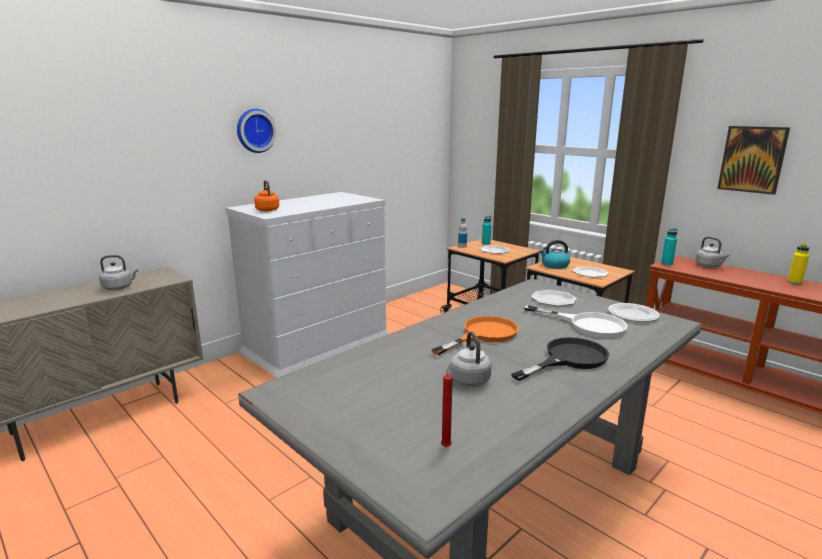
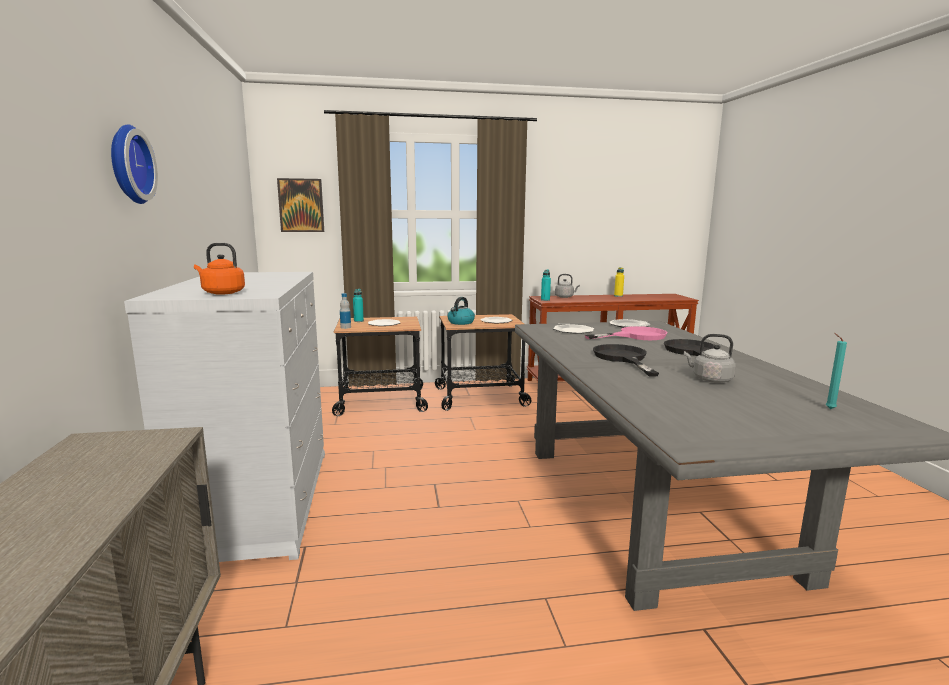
camera: 55 degrees left, 5 degrees down
grey kettle [99,255,138,290] -> none
orange frying pan [431,316,519,355] -> black frying pan [593,344,659,377]
red candle [441,364,453,447] -> turquoise candle [826,333,847,409]
white frying pan [524,305,628,338] -> pink frying pan [585,326,668,340]
picture [717,126,790,195] -> picture moved to [277,178,324,232]

